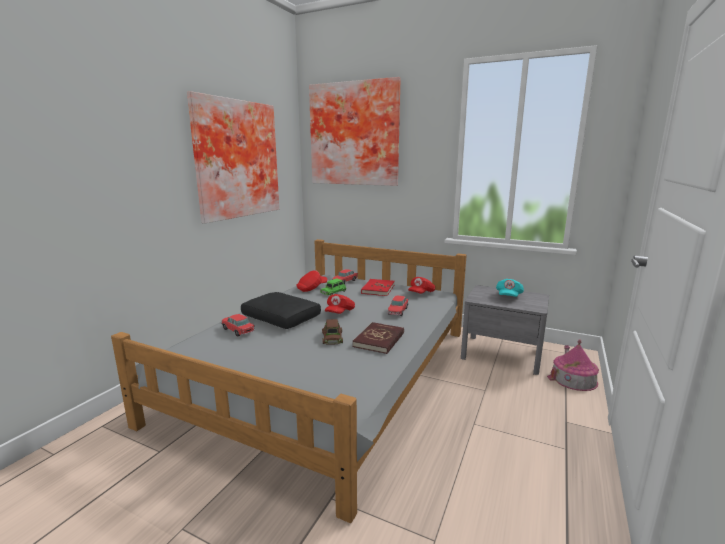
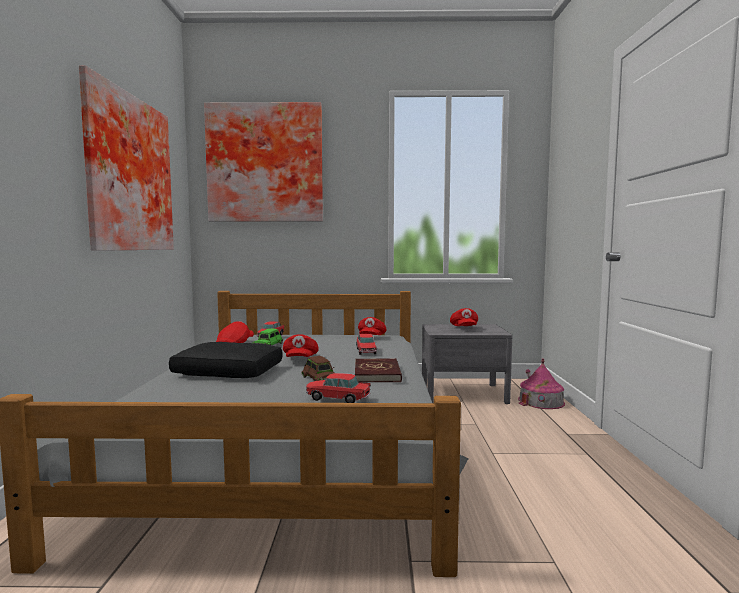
camera: 25 degrees left, 10 degrees down
toy car [221,314,255,337] -> toy car moved to [306,373,371,403]
red book [361,279,395,296] -> none
turquoise cap [496,279,524,297] -> red cap [450,308,478,326]

